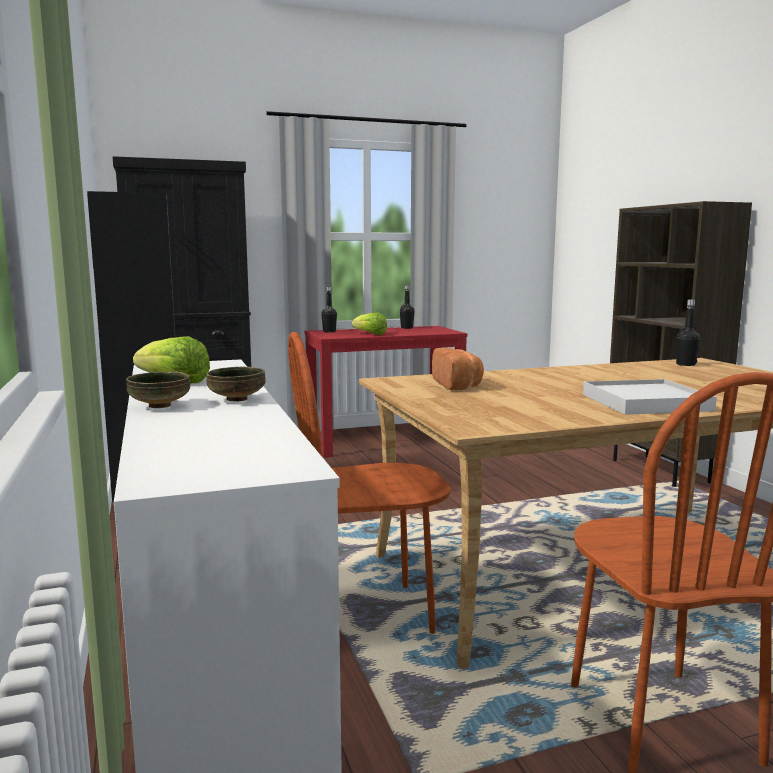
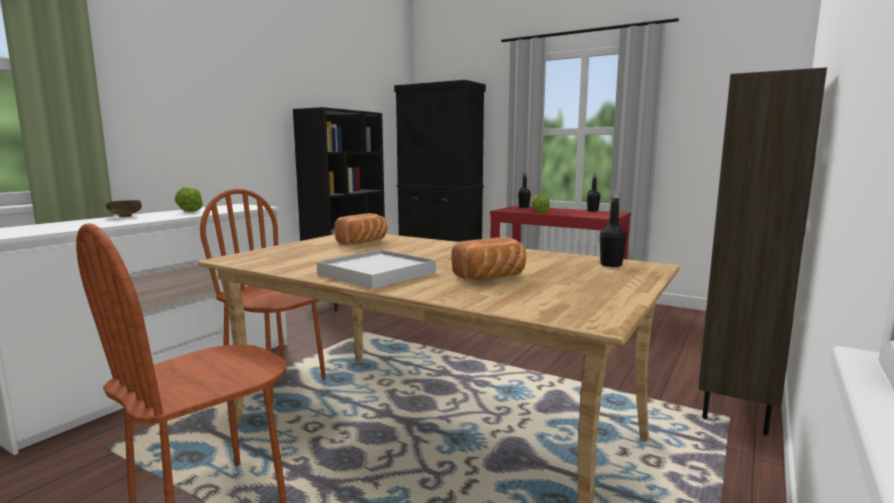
camera: 50 degrees right, 0 degrees up
bowl [206,367,266,402] -> none
none -> bread [451,237,526,280]

